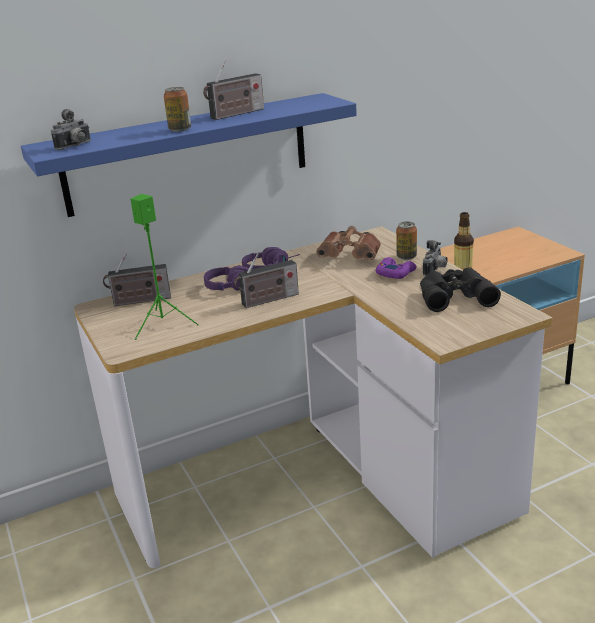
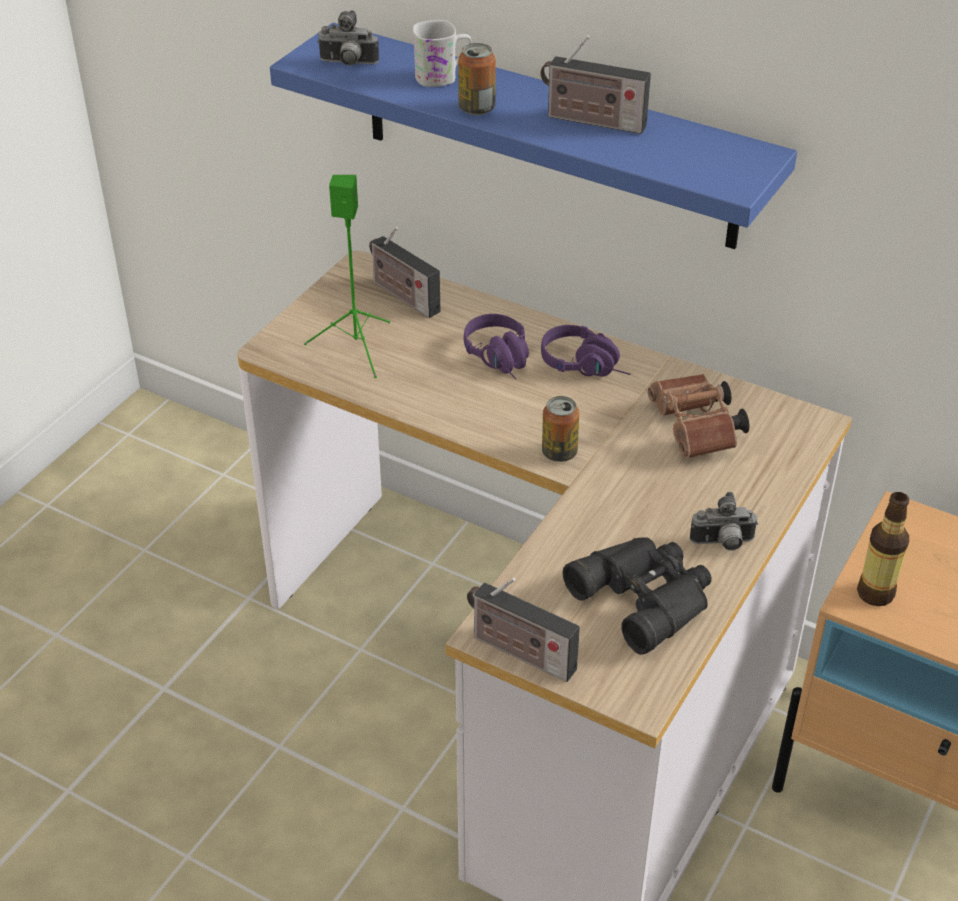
camera: 55 degrees right, 15 degrees up
radio [234,252,299,308] -> radio moved to [467,578,580,682]
purple game controller [376,257,416,279] -> none
can [396,222,417,260] -> can moved to [542,396,579,462]
none -> white mug [412,20,471,87]

